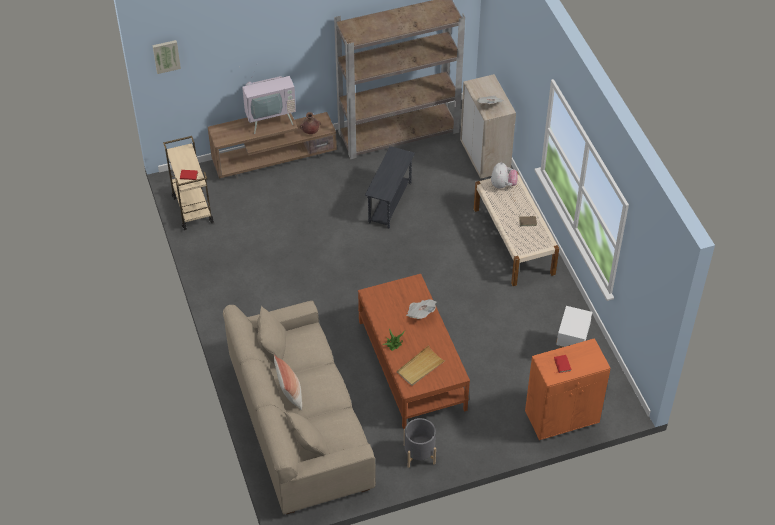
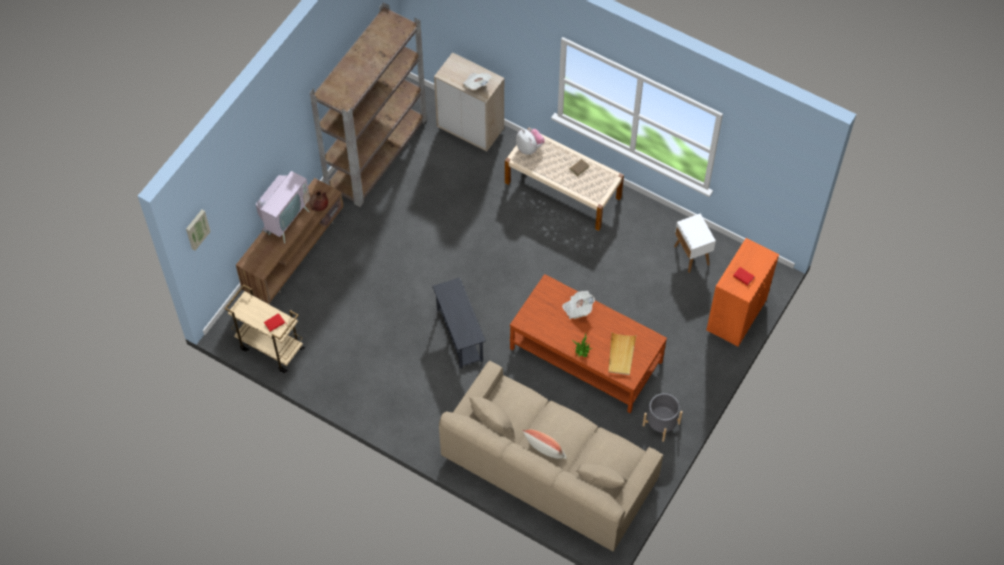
camera: 40 degrees left, 10 degrees up
grey side table [365,146,415,229] -> grey side table moved to [433,278,486,369]

